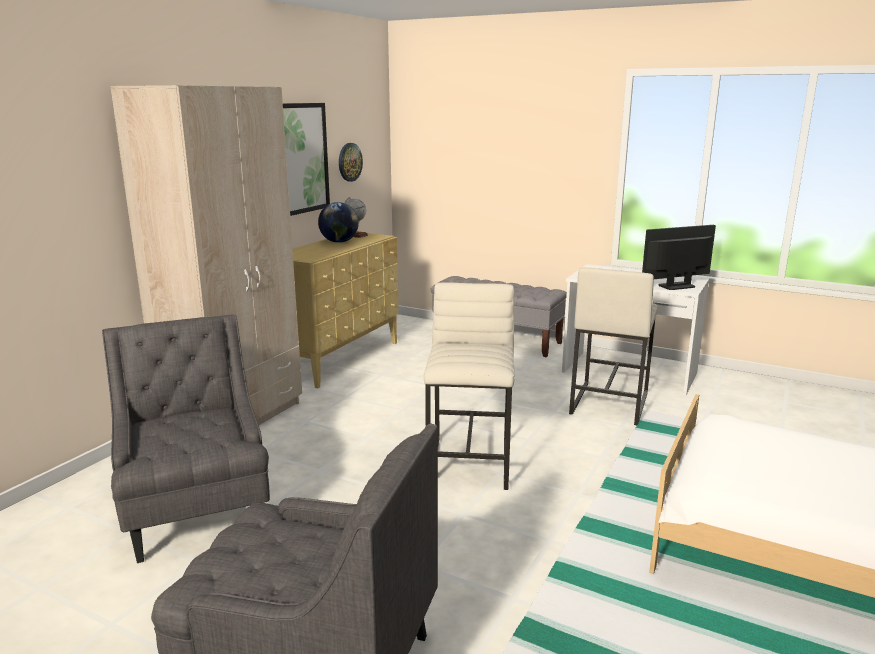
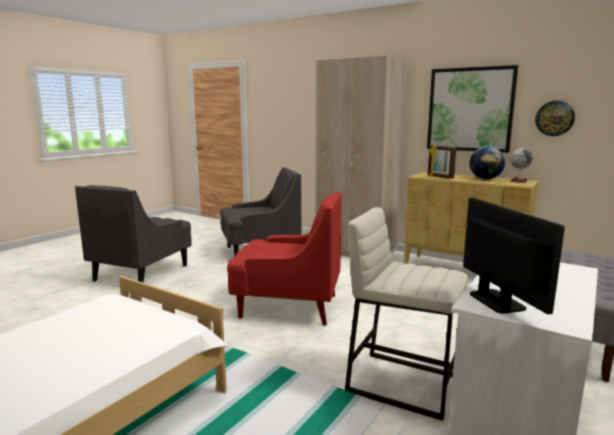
camera: 95 degrees right, 5 degrees down
beige stool [424,283,514,490] -> red armchair [227,192,342,326]
none -> picture frame [428,145,456,179]

